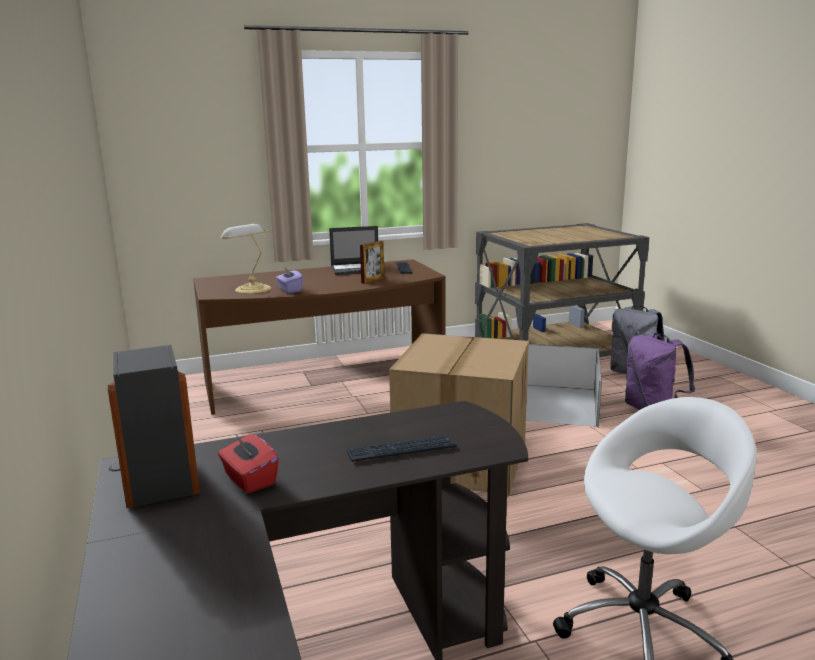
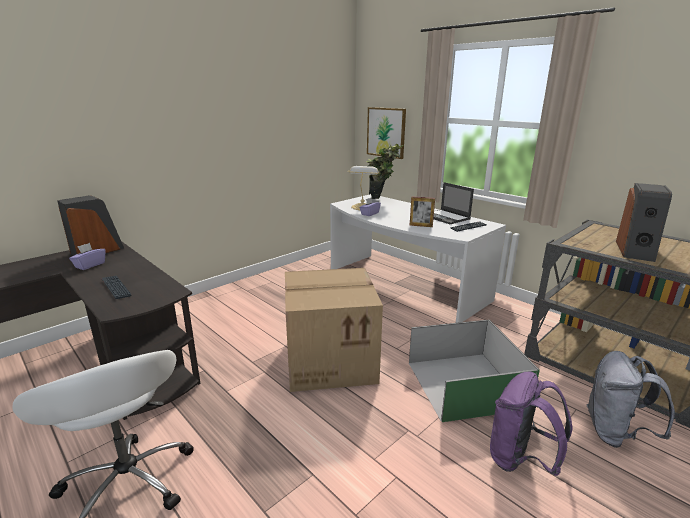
camera: 65 degrees right, 5 degrees up
brown desk [193,259,446,415] -> white desk [330,194,506,323]
red tissue box [218,433,279,494] -> purple tissue box [69,243,105,270]
none -> potted plant [366,144,404,199]
none -> picture [367,107,406,159]
none -> speaker [616,183,672,262]

